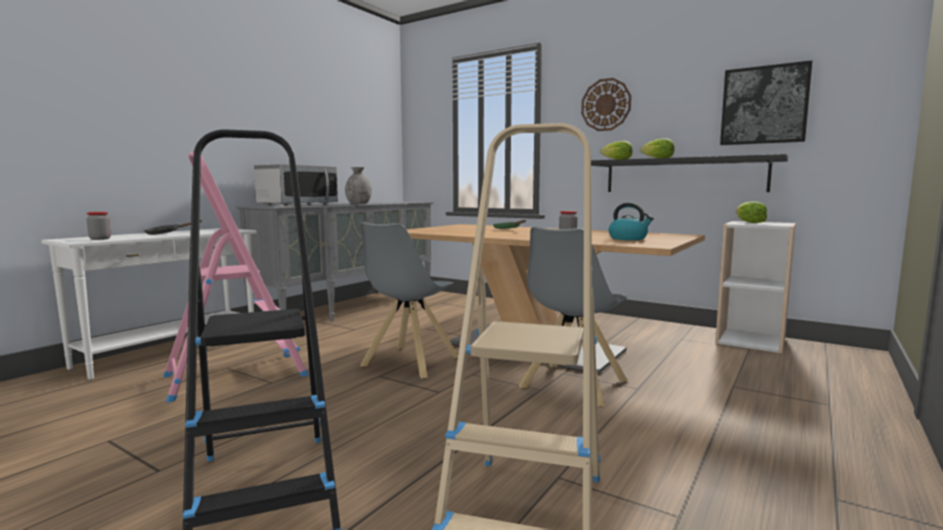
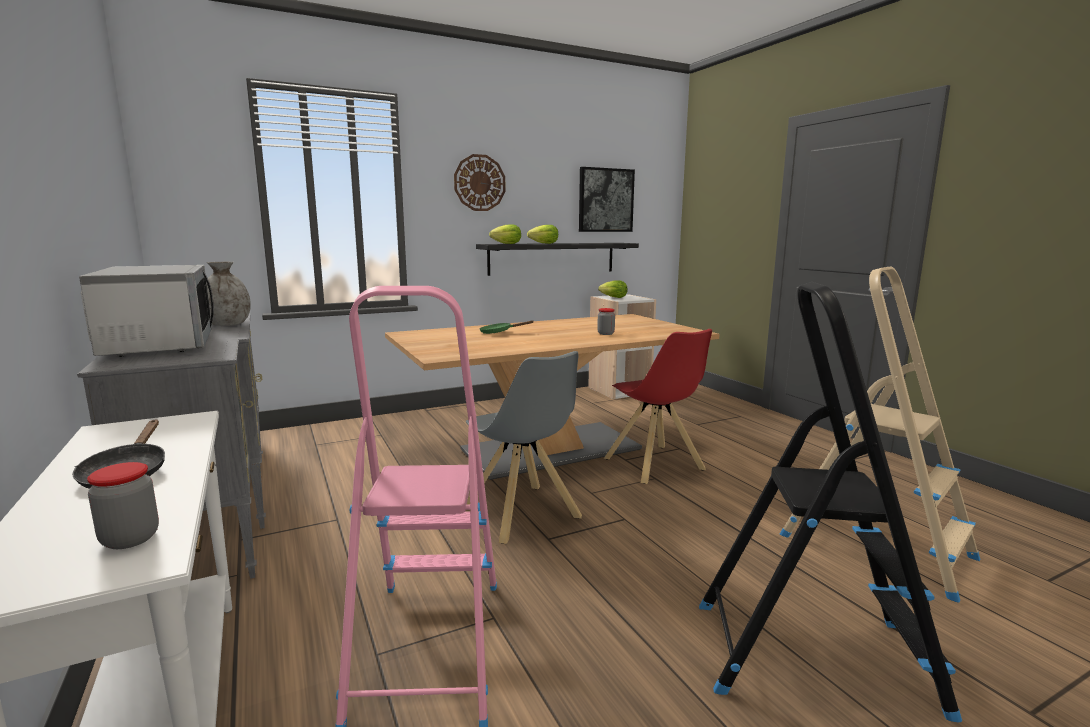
camera: 60 degrees left, 5 degrees up
grey chair [518,226,628,407] -> red chair [604,329,712,484]
kettle [609,203,654,240] -> none

